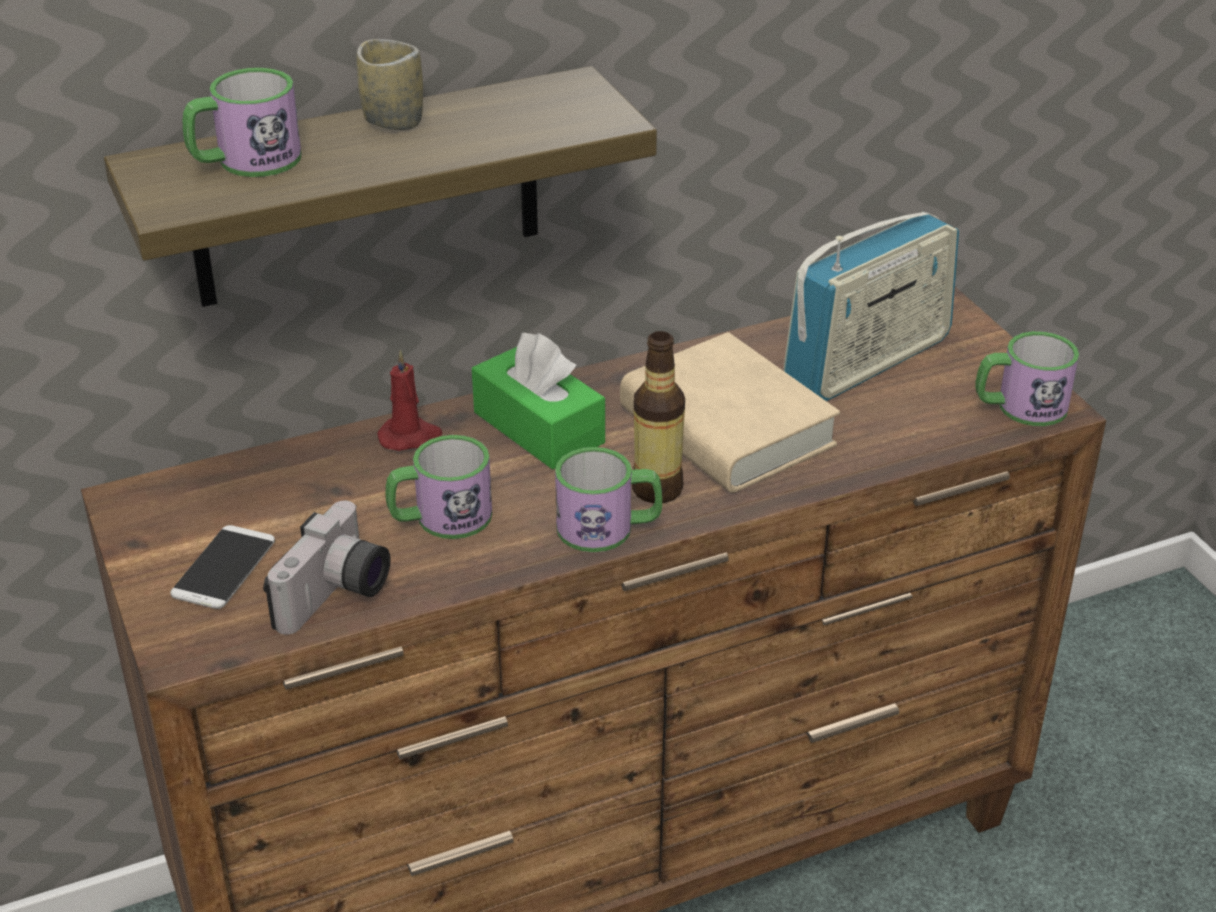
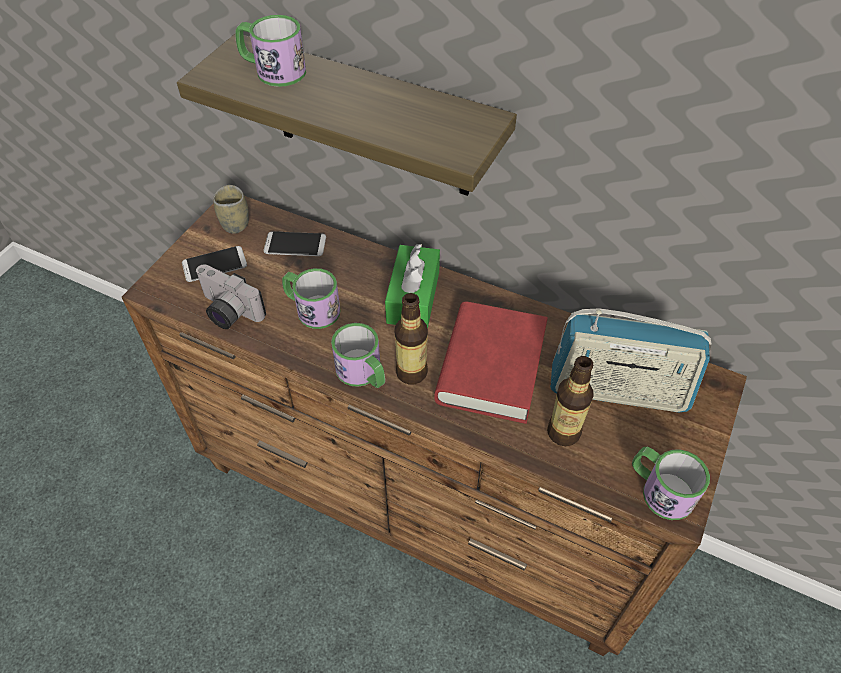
camera: 50 degrees right, 15 degrees up
camera [263,501,390,635] -> camera turned 45 degrees clockwise [195,264,266,329]
cup [356,39,423,130] -> cup moved to [213,185,249,234]
red candle [377,350,442,451] -> none
beige book [620,332,840,493] -> red book [434,301,548,424]
none -> phone [263,231,326,256]
none -> bottle [547,356,593,446]

